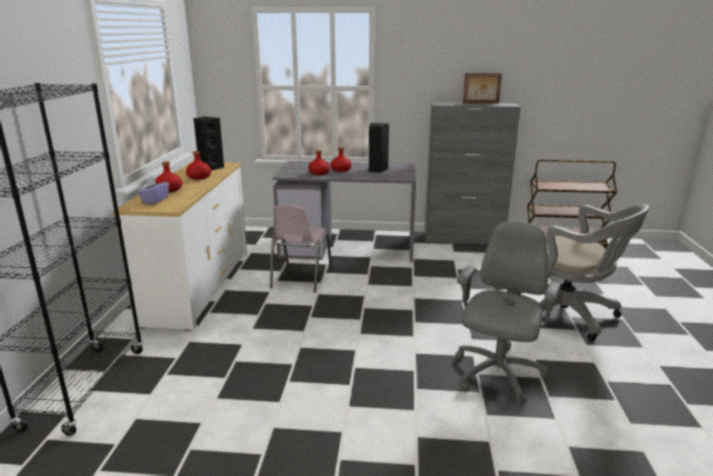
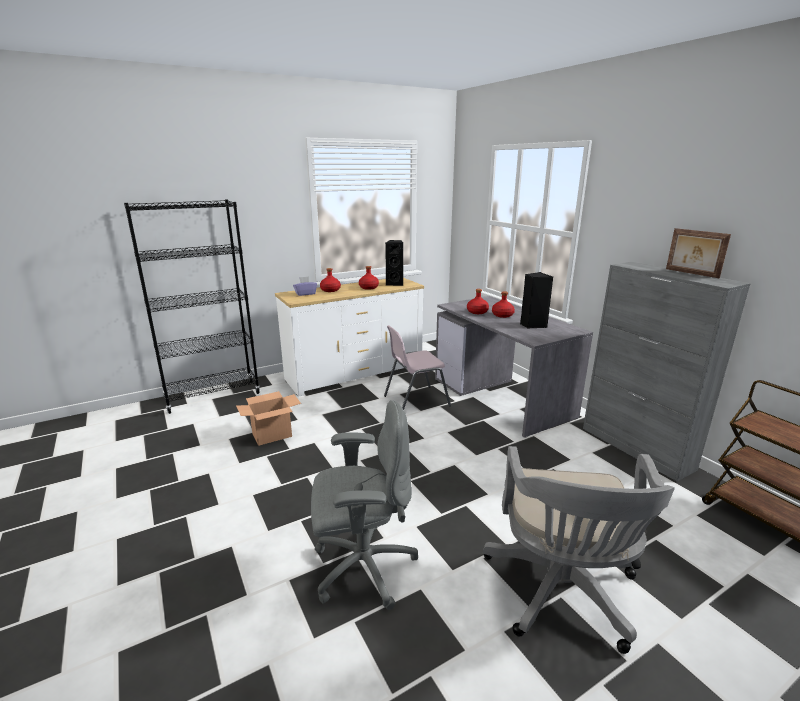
camera: 55 degrees right, 0 degrees up
none -> cardboard box [236,391,301,446]

